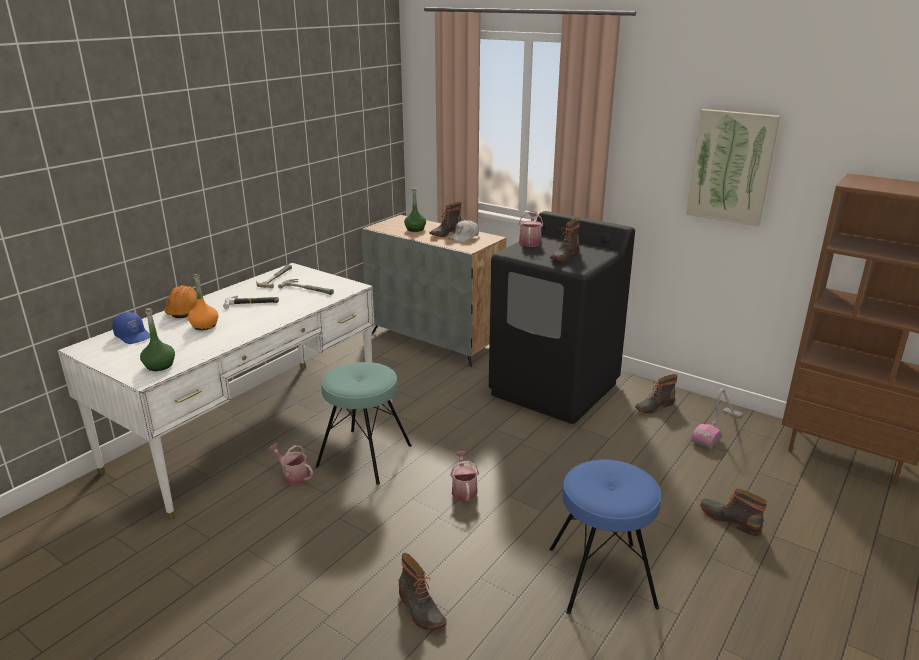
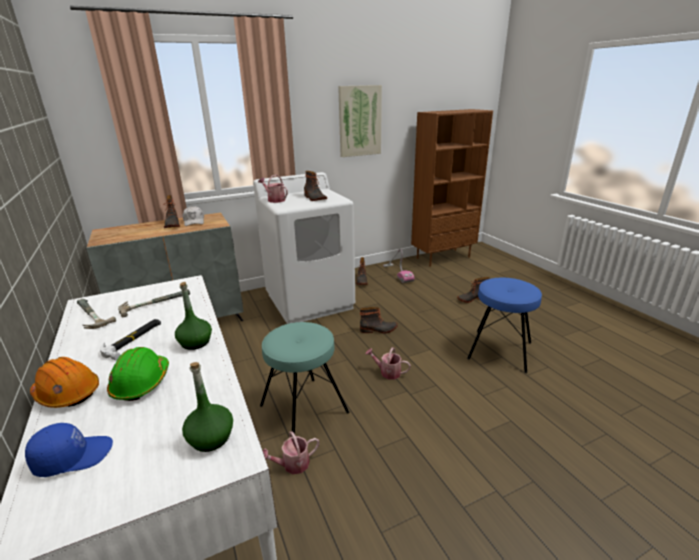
camera: 60 degrees left, 0 degrees up
orange bottle [188,274,218,330] -> green hard hat [107,347,169,401]
boot [399,553,447,630] -> boot moved to [360,307,398,333]
green bottle [404,188,426,232] -> green bottle moved to [175,282,212,350]
black washing machine [489,211,635,424] -> white washing machine [253,172,355,324]

